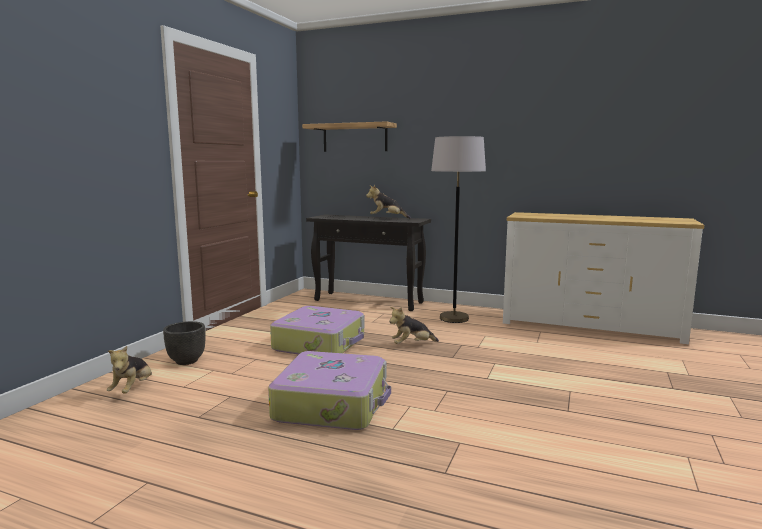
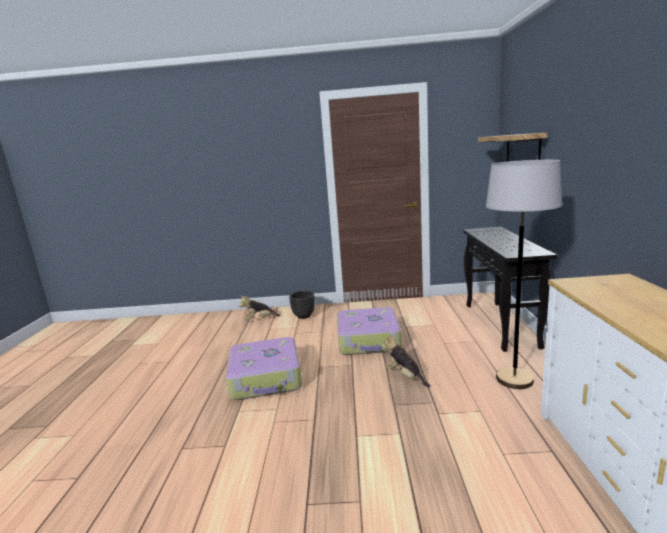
camera: 70 degrees right, 5 degrees up
plush toy [366,185,411,219] -> none

